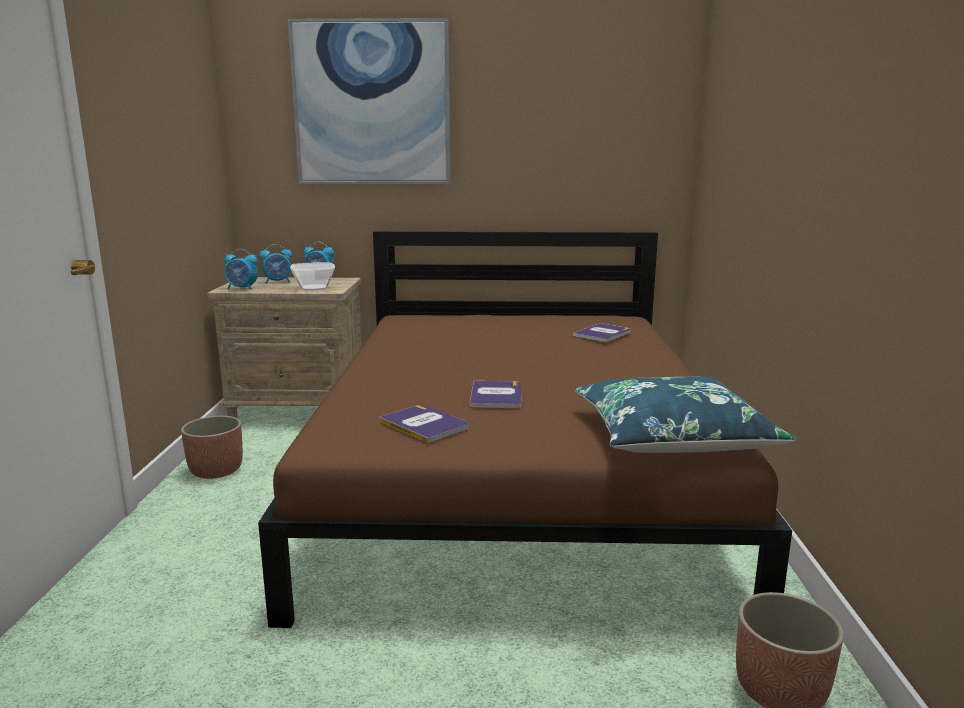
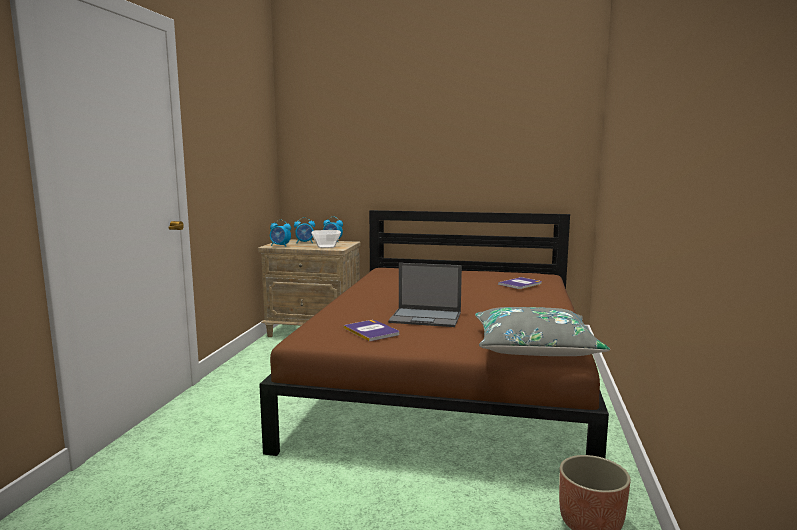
camera: 10 degrees right, 5 degrees down
planter [181,416,243,479] -> none
picture [288,18,451,184] -> none
book [469,381,521,408] -> laptop [388,263,462,327]
blue pillow [574,377,796,453] -> grey pillow [475,307,610,356]

